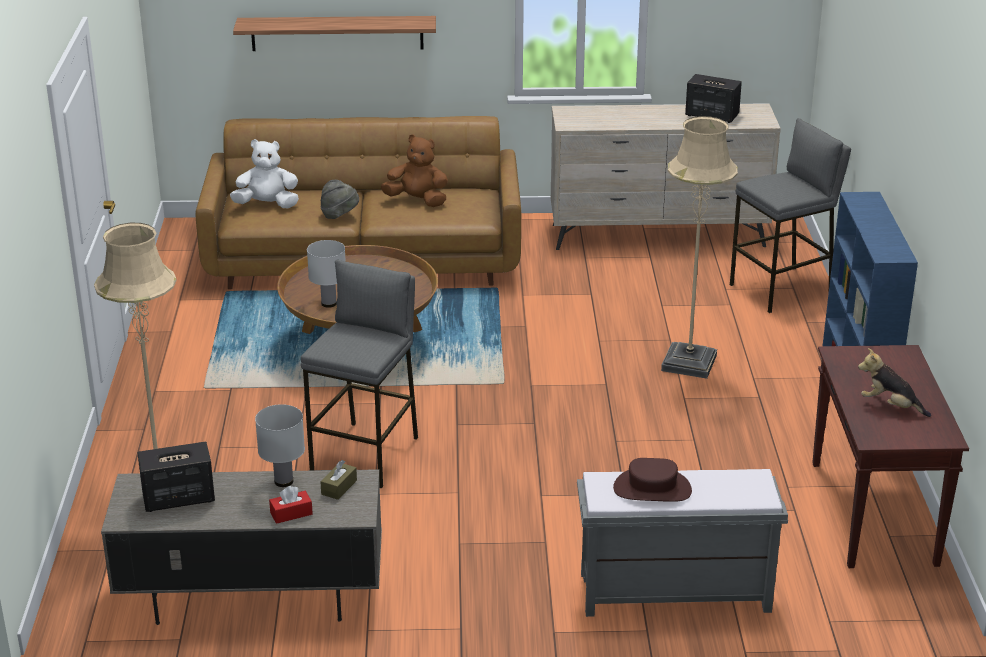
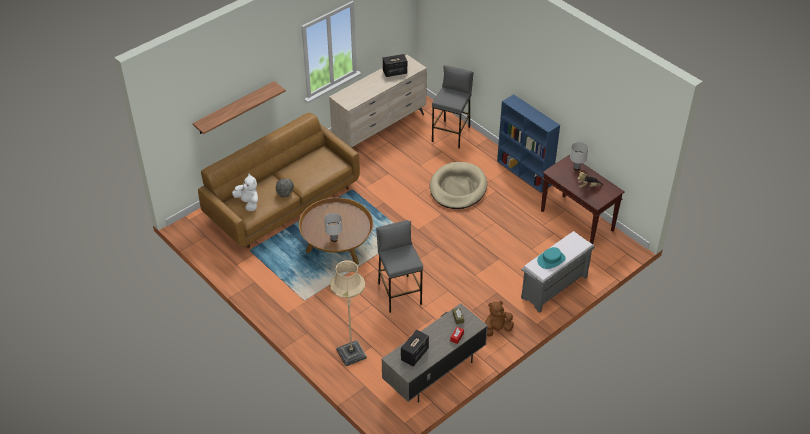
camera: 40 degrees left, 15 degrees up
white plush toy [230,139,299,208] -> white plush toy turned 90 degrees clockwise [232,173,258,211]
white table lamp [255,404,305,487] -> white table lamp moved to [570,142,588,171]
brown plush toy [381,134,448,207] -> brown plush toy moved to [485,301,514,337]
brown hat [613,458,692,502] -> turquoise hat [537,247,566,269]
beige floor lamp [661,116,738,379] -> beige dog bed [430,162,487,209]

